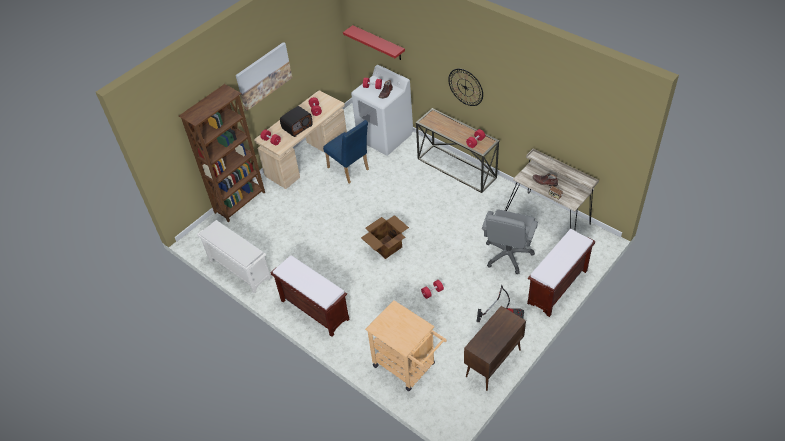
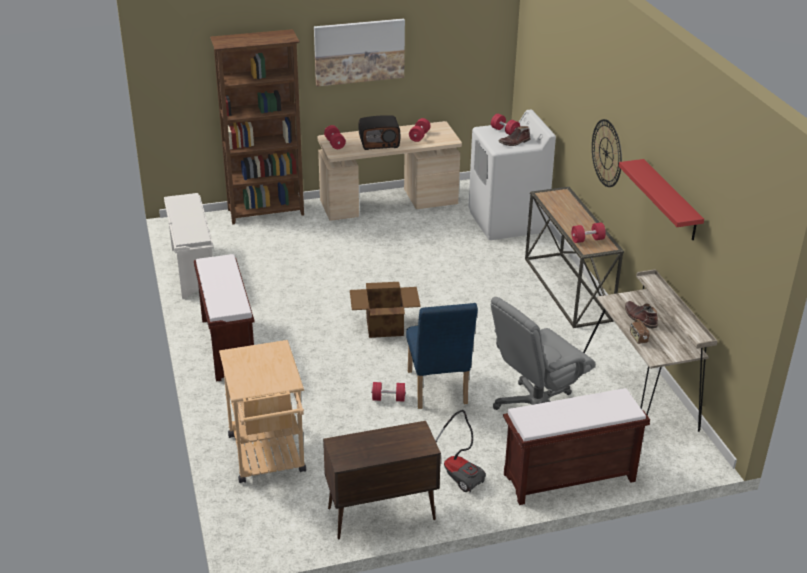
camera: 30 degrees right, 15 degrees down
blue chair [323,120,369,183] -> blue chair moved to [406,303,478,409]
red shelf [343,25,405,60] -> red shelf moved to [619,159,704,240]

